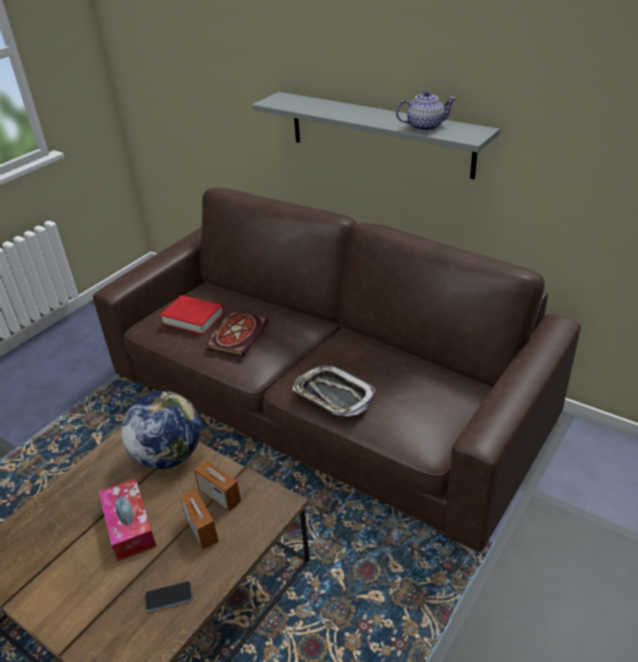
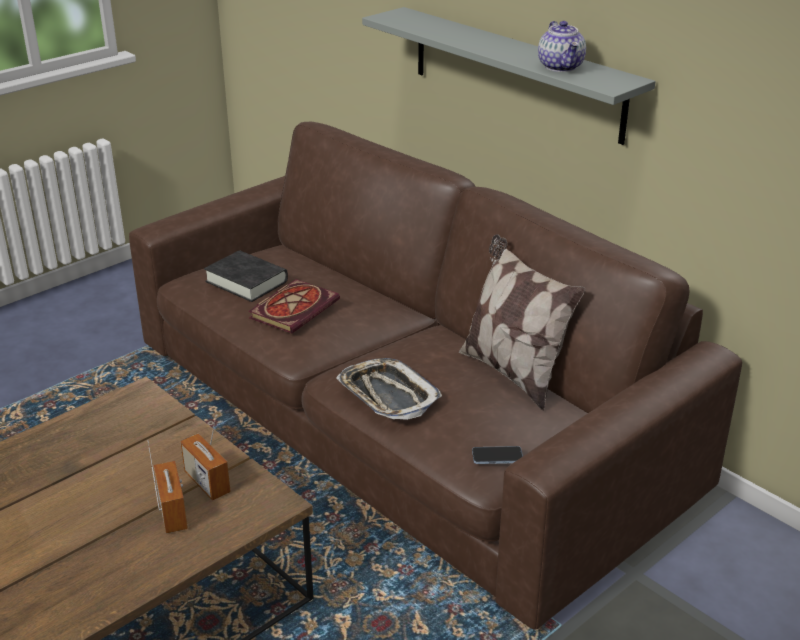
camera: 10 degrees right, 5 degrees down
tissue box [99,478,156,561] -> none
globe [121,391,201,469] -> none
phone [145,581,193,612] -> phone moved to [472,446,523,464]
red book [160,295,224,335] -> black book [204,250,288,302]
teapot [396,91,457,131] -> teapot turned 75 degrees clockwise [538,21,586,72]
none -> pillow [459,234,585,411]

